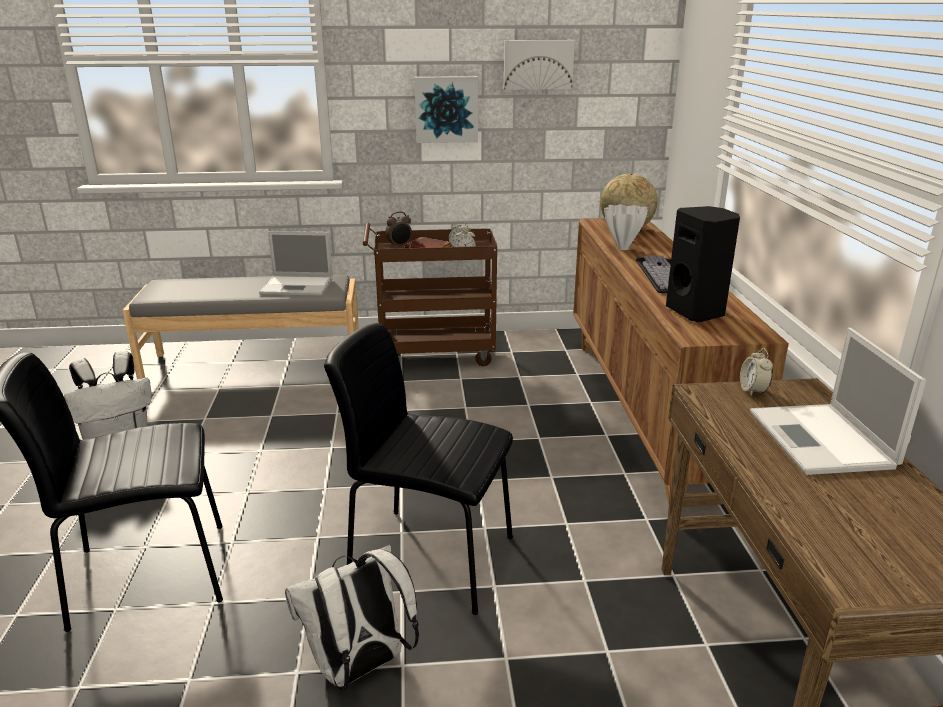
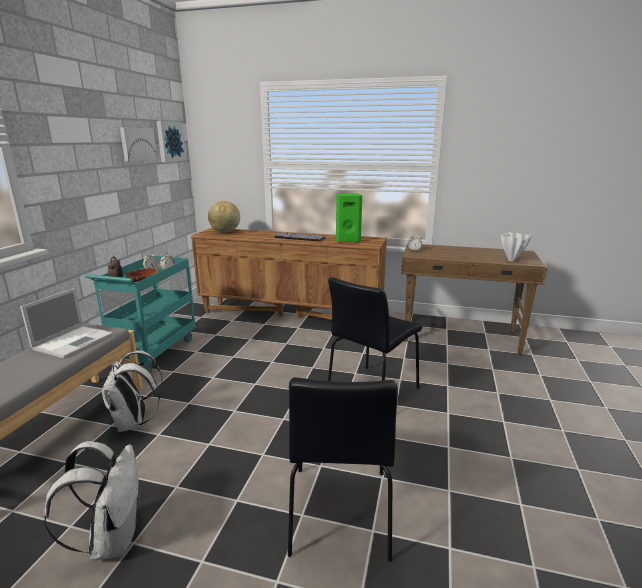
camera: 70 degrees left, 5 degrees down
white backpack [285,545,419,690] -> white backpack moved to [102,350,163,432]
brown cart [363,223,498,366] -> turquoise cart [85,256,196,373]
picture [415,76,478,143] -> picture moved to [156,121,186,162]
white vase [604,204,648,250] -> white vase moved to [501,232,531,261]
black speaker [666,206,740,322] -> green speaker [336,193,362,242]
laptop [750,327,926,475] -> none

